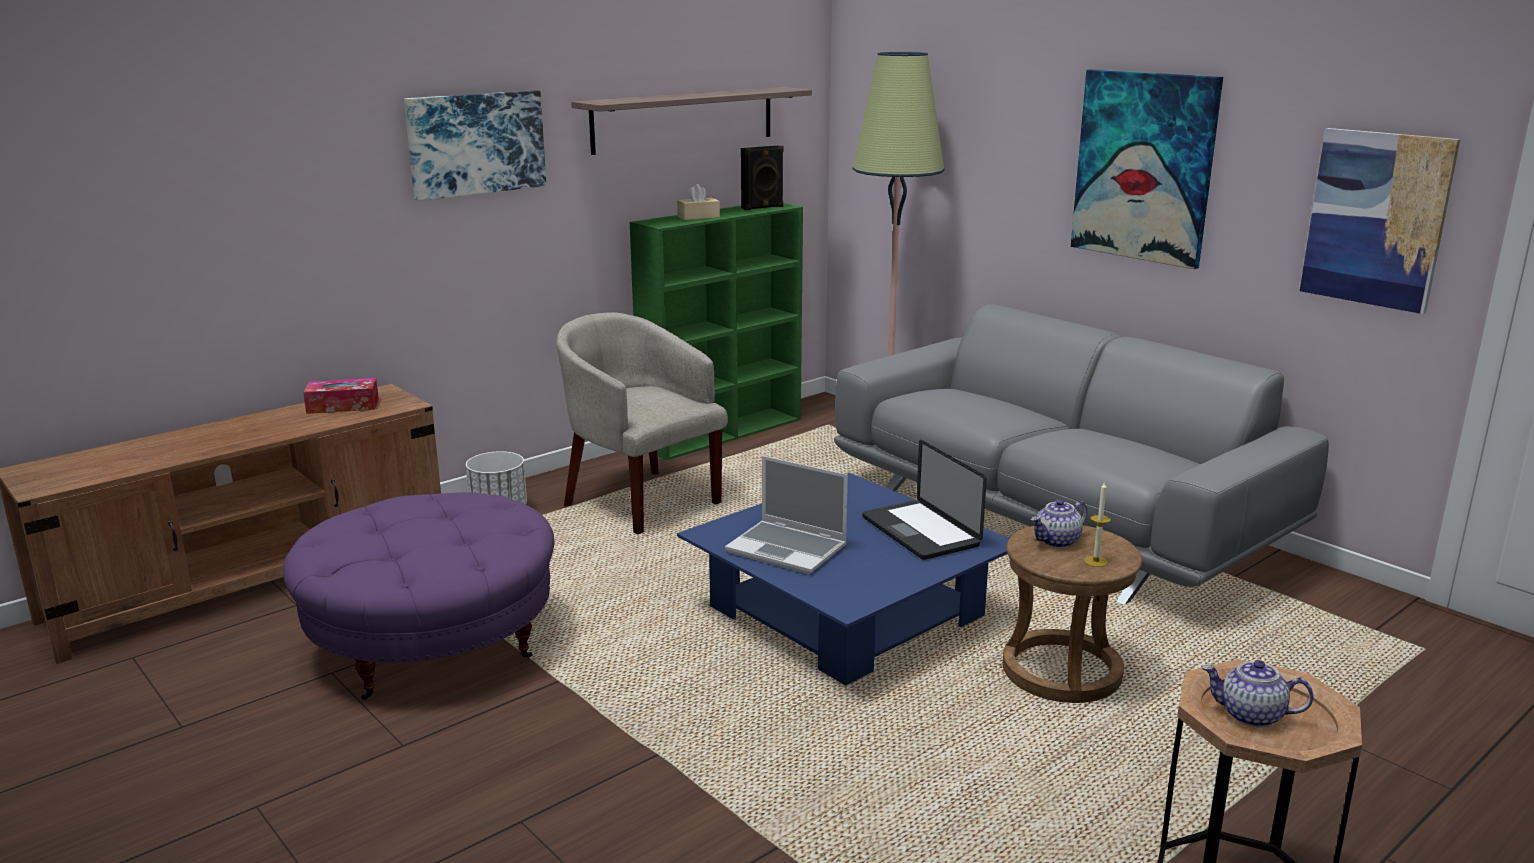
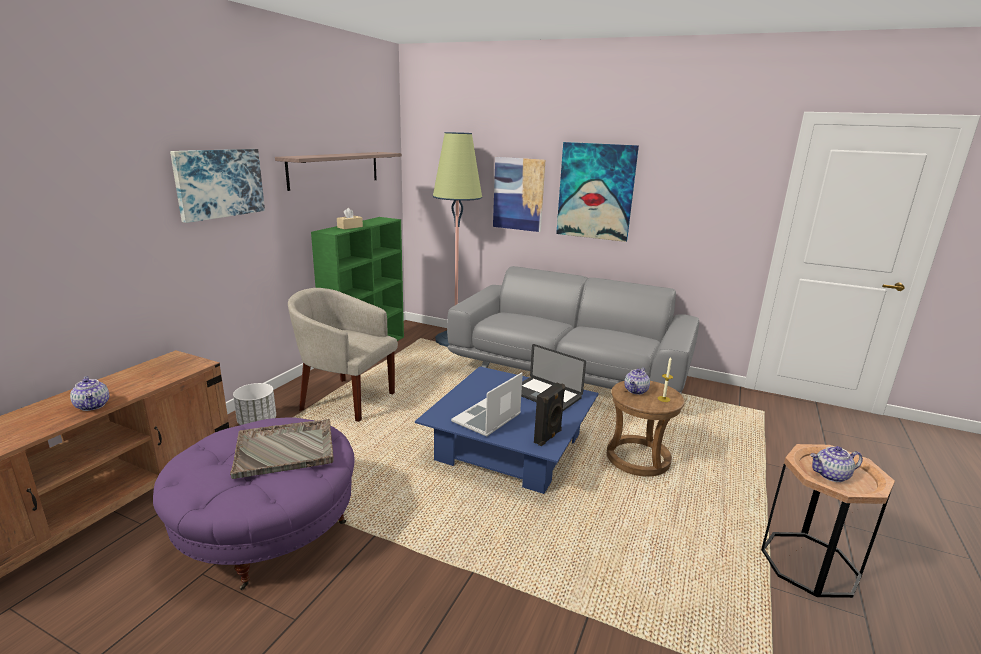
camera: 25 degrees left, 0 degrees up
tissue box [303,378,379,414] -> none
laptop [725,456,848,574] -> laptop turned 120 degrees clockwise [451,372,523,437]
black speaker [741,146,784,210] -> black speaker moved to [534,383,565,446]
picture [1300,128,1460,314] -> picture moved to [493,157,545,232]
none -> teapot [70,376,109,411]
none -> grey tray [230,419,334,479]

